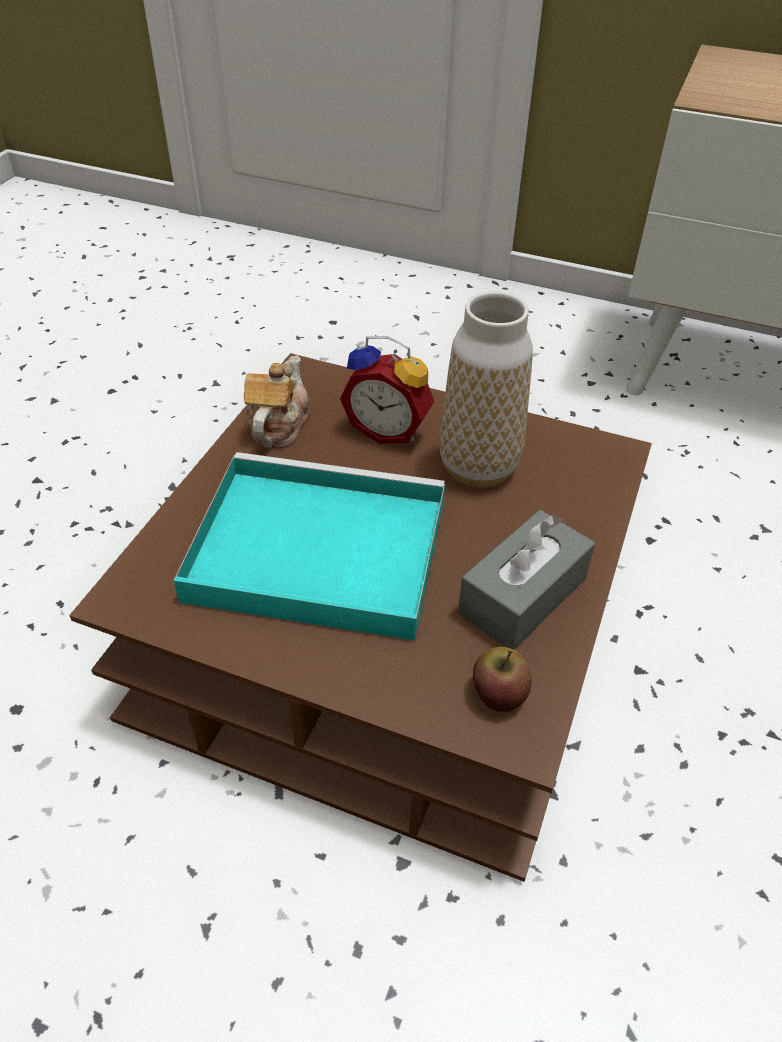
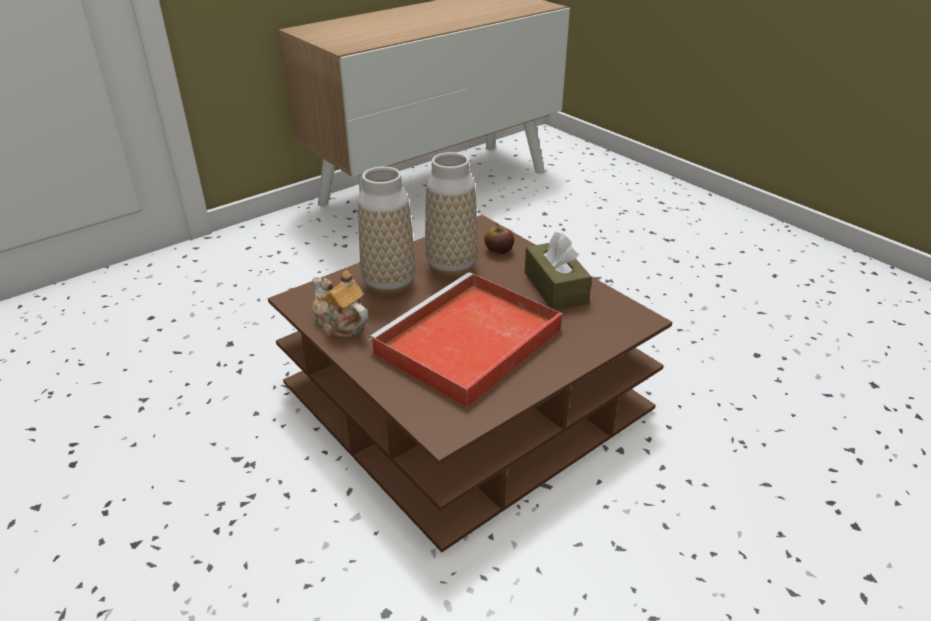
camera: 60 degrees left, 10 degrees down
turquoise tray [173,452,445,640] -> red tray [369,272,562,407]
alarm clock [340,336,434,444] -> vase [358,167,416,296]
grey tissue box [458,510,595,650] -> brown tissue box [525,232,592,310]
apple [473,647,532,712] -> apple moved to [484,223,514,254]

